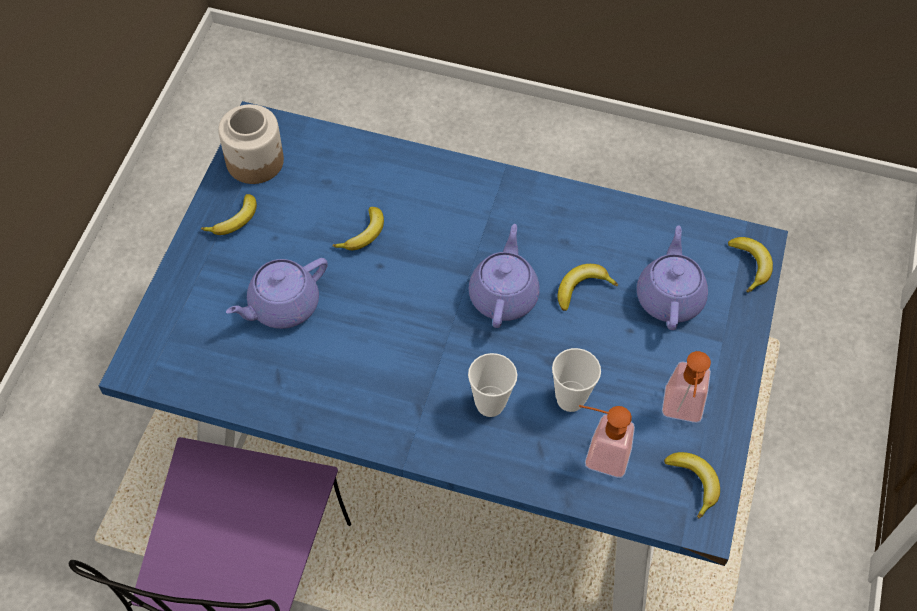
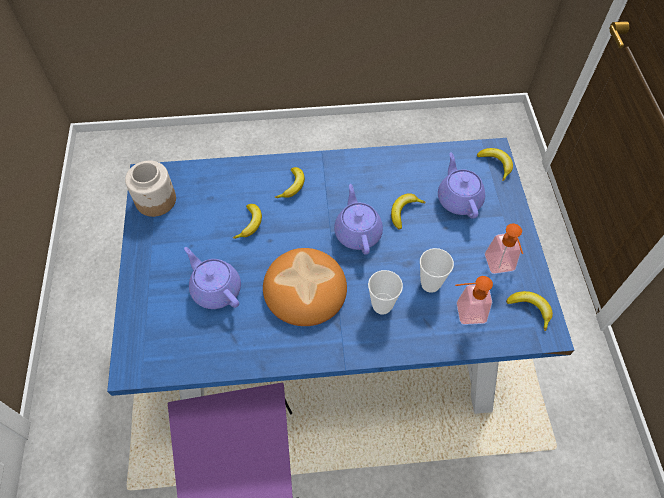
camera: 20 degrees left, 0 degrees up
banana [201,194,257,235] -> banana moved to [275,167,305,198]
purple teapot [226,258,328,329] -> purple teapot turned 105 degrees clockwise [184,247,241,309]
none -> bread [263,248,347,326]

